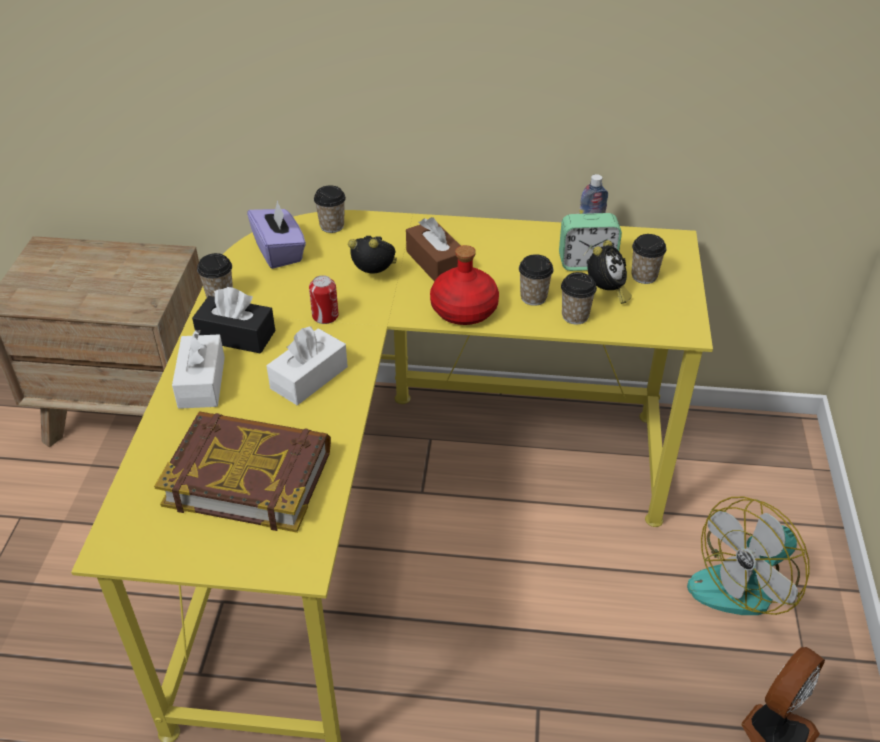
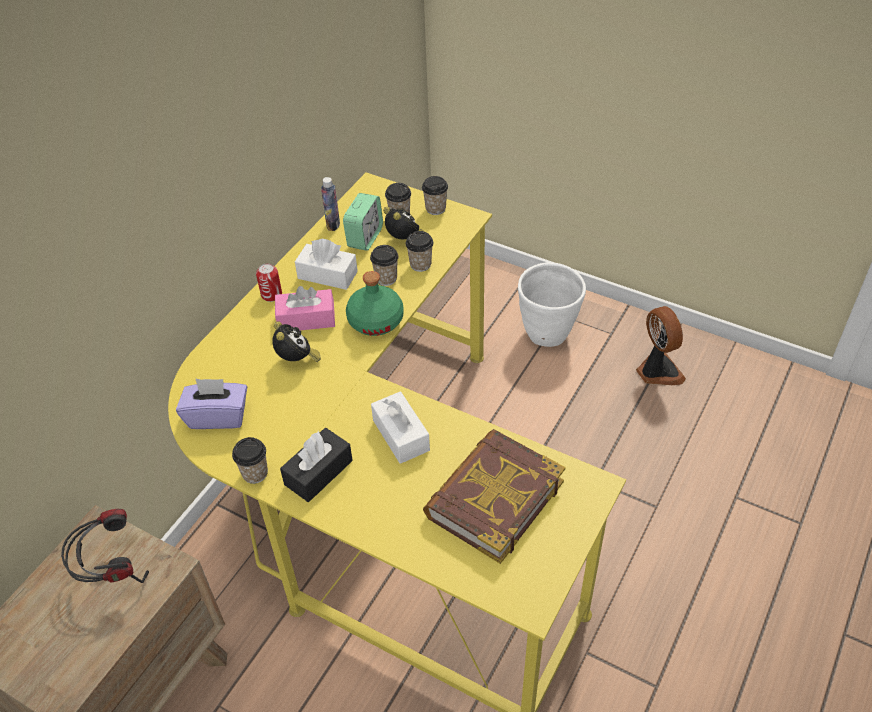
camera: 65 degrees left, 5 degrees up
white tissue box [172,330,225,409] -> white tissue box moved to [295,239,358,290]
can [309,275,339,324] -> can moved to [256,263,282,302]
cup [314,185,346,233] -> cup moved to [422,176,448,215]
alarm clock [348,236,397,273] -> alarm clock turned 120 degrees clockwise [272,321,321,362]
brown tissue box [406,217,461,281] -> pink tissue box [275,286,335,330]
red bottle [430,245,499,325] -> green bottle [346,271,404,336]
fan [687,496,810,615] -> white planter [518,262,586,347]
none -> headphones [61,509,149,583]

